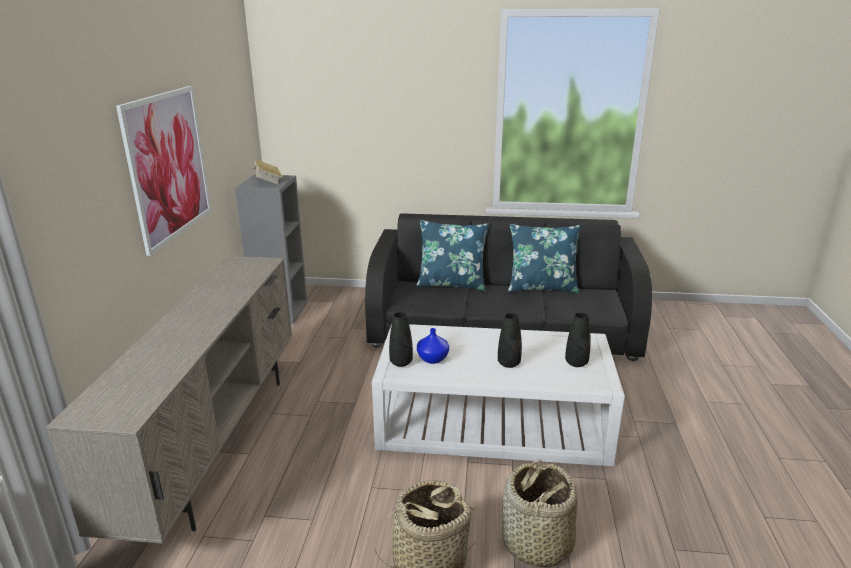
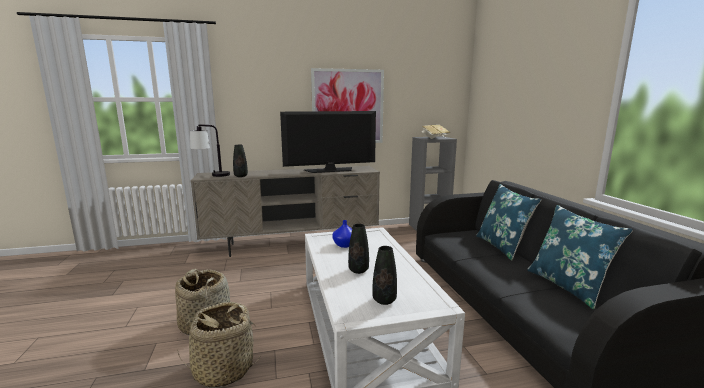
camera: 70 degrees right, 10 degrees down
black vase [389,312,413,367] -> black vase moved to [233,145,248,177]
none -> table lamp [190,124,230,177]
none -> television [280,111,376,173]

